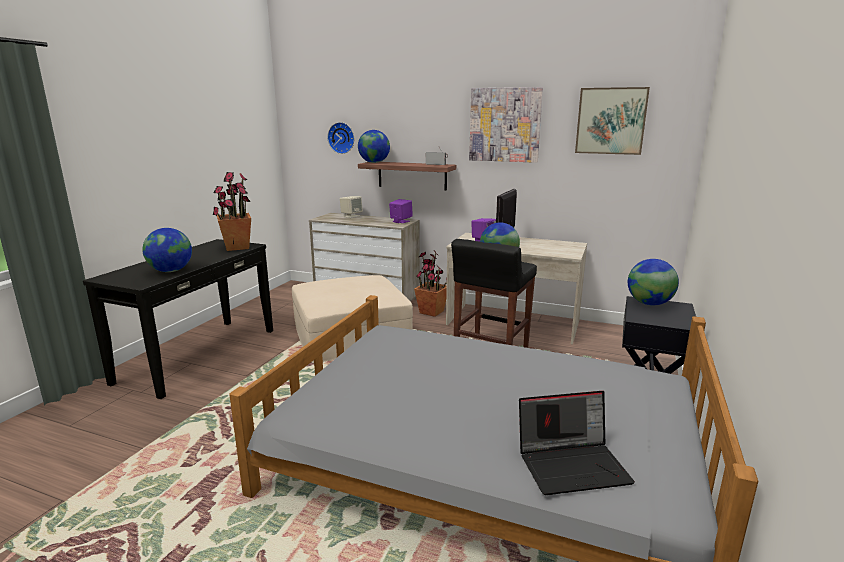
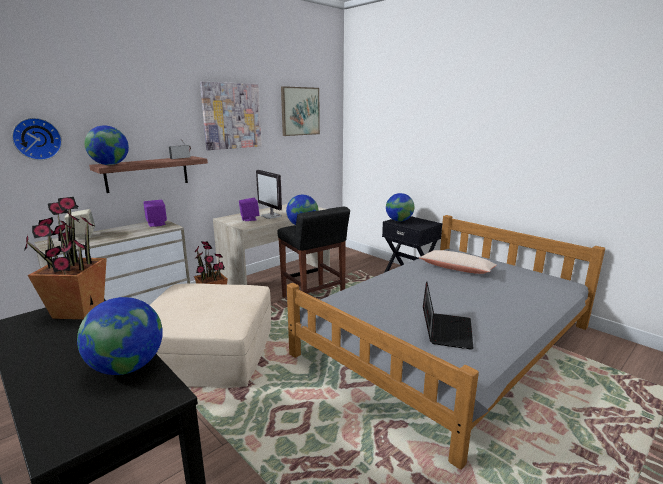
camera: 65 degrees left, 0 degrees up
laptop [519,391,635,495] -> laptop moved to [423,282,473,350]
none -> beige pillow [419,250,497,274]

